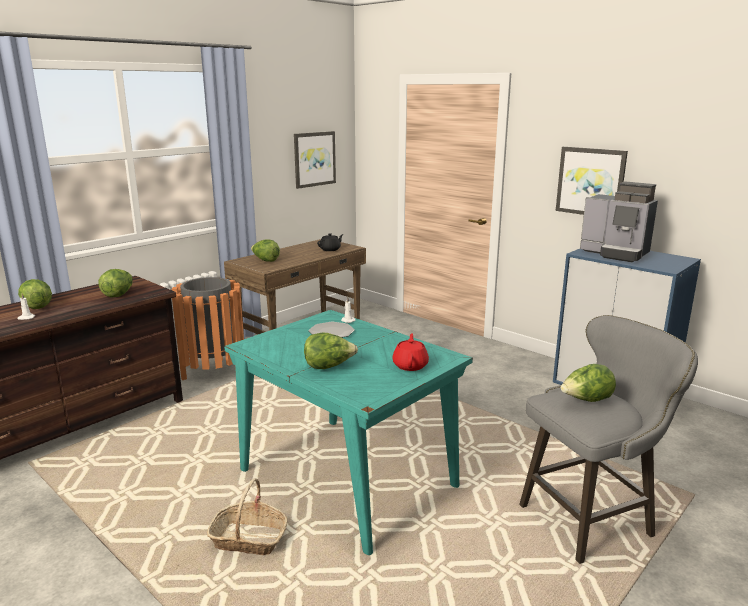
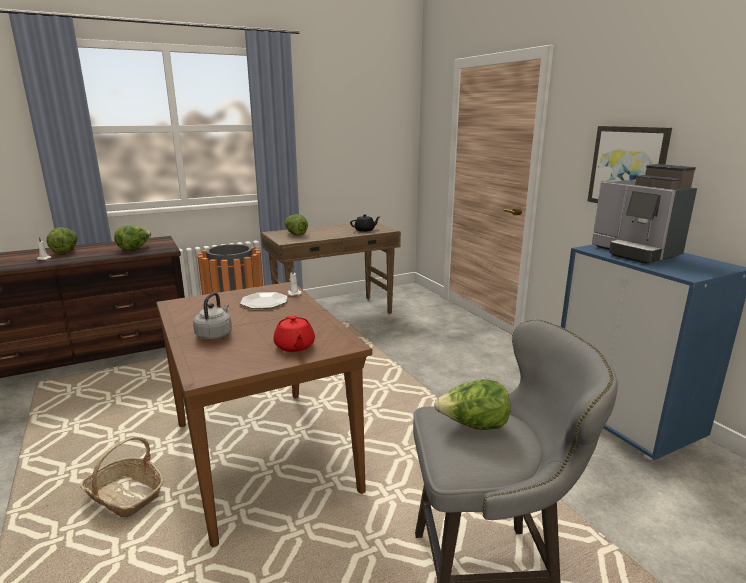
camera: 20 degrees right, 0 degrees up
turquoise dining table [224,310,473,555] -> brown dining table [156,282,372,547]
picture [294,131,336,189] -> none
lettuce [304,333,358,369] -> grey kettle [193,292,232,340]
red teapot [392,334,429,371] -> red teapot turned 135 degrees clockwise [273,316,315,352]

